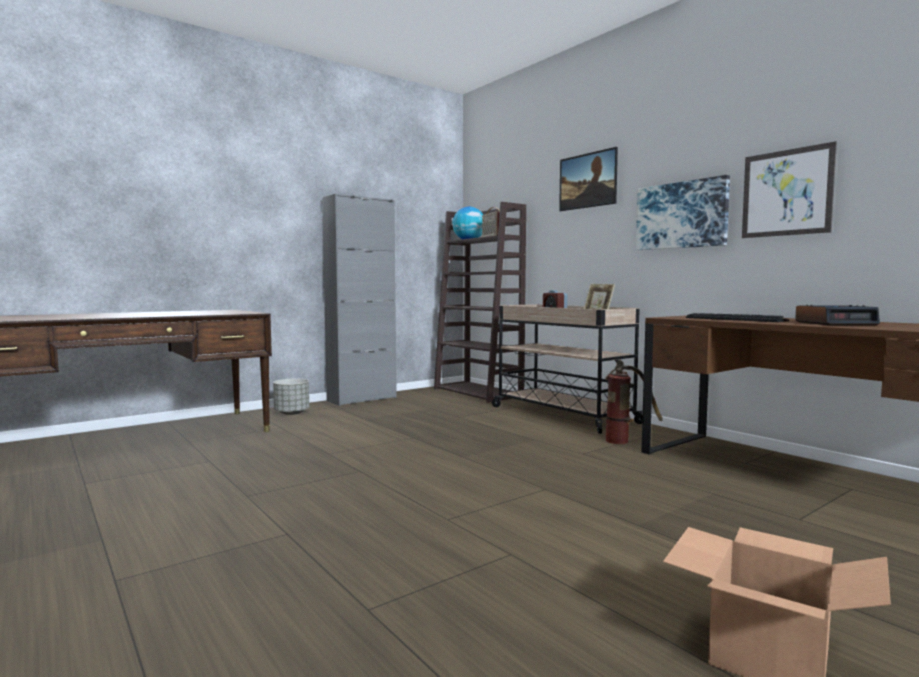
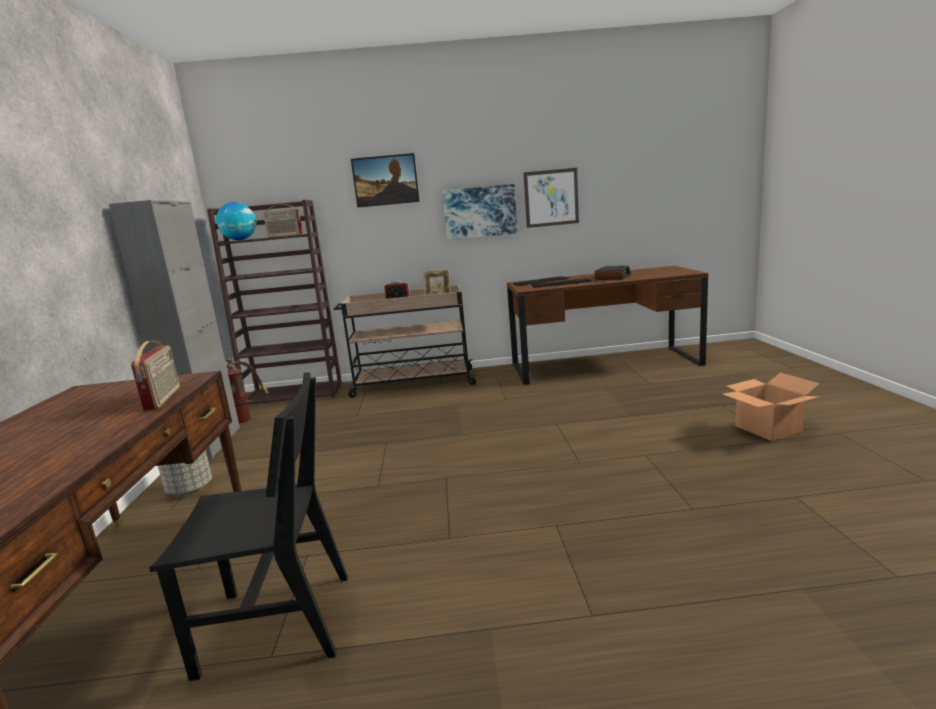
camera: 55 degrees left, 10 degrees up
fire extinguisher [605,359,663,444] -> fire extinguisher moved to [225,359,269,424]
none -> radio [131,341,180,410]
none -> black chair [149,372,348,681]

